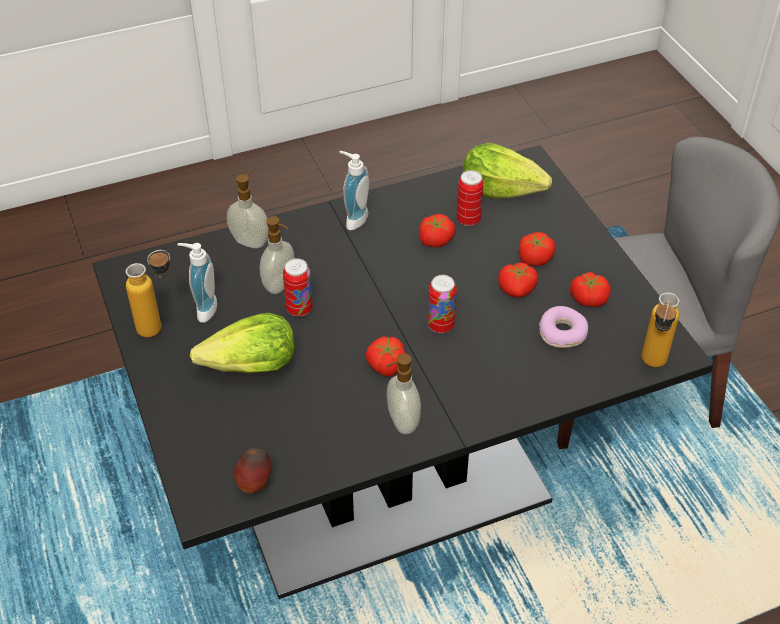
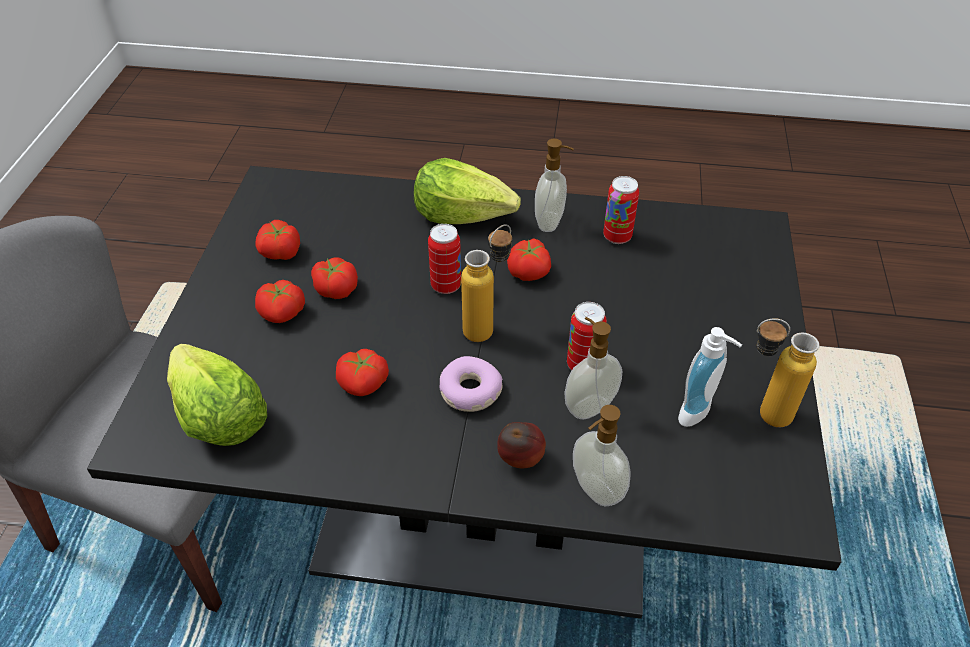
camera: 150 degrees left, 0 degrees up
lettuce [190,313,295,373] -> lettuce moved to [414,158,521,224]
apple [234,448,271,494] -> apple moved to [497,422,546,468]
soap dispenser [340,151,369,230] -> none
can [457,170,484,226] -> can moved to [603,176,639,244]
donut [539,306,588,348] -> donut moved to [439,356,503,412]
bottle [642,292,680,367] -> bottle moved to [461,224,512,342]

